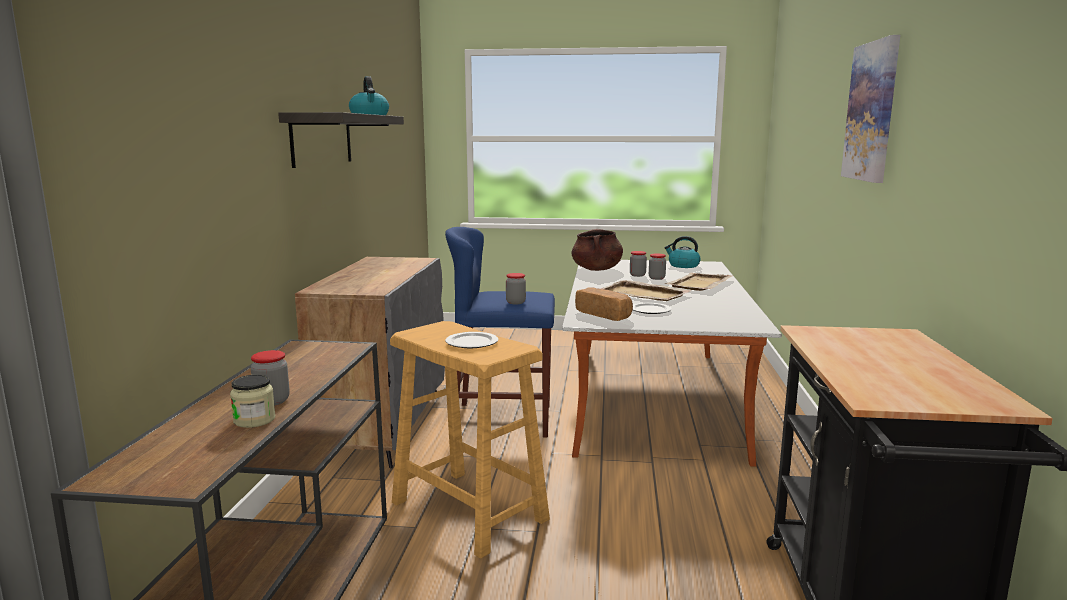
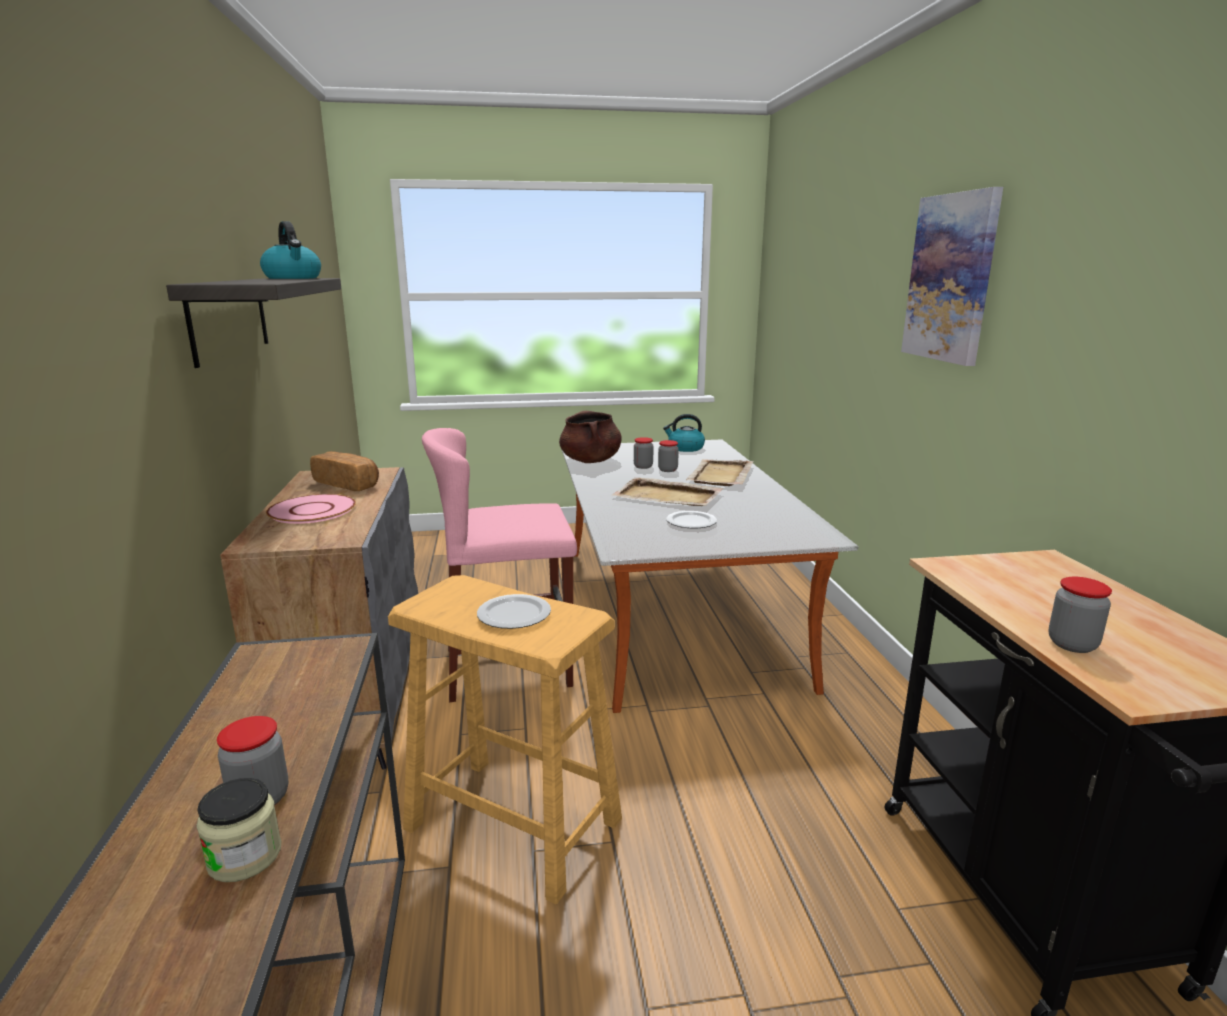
camera: 15 degrees left, 5 degrees up
blue stool [445,227,555,437] -> pink stool [422,428,577,702]
jar [506,273,526,304] -> jar moved to [1049,577,1112,653]
bread [575,287,633,321] -> bread moved to [310,451,379,491]
none -> pink plate [266,494,356,524]

